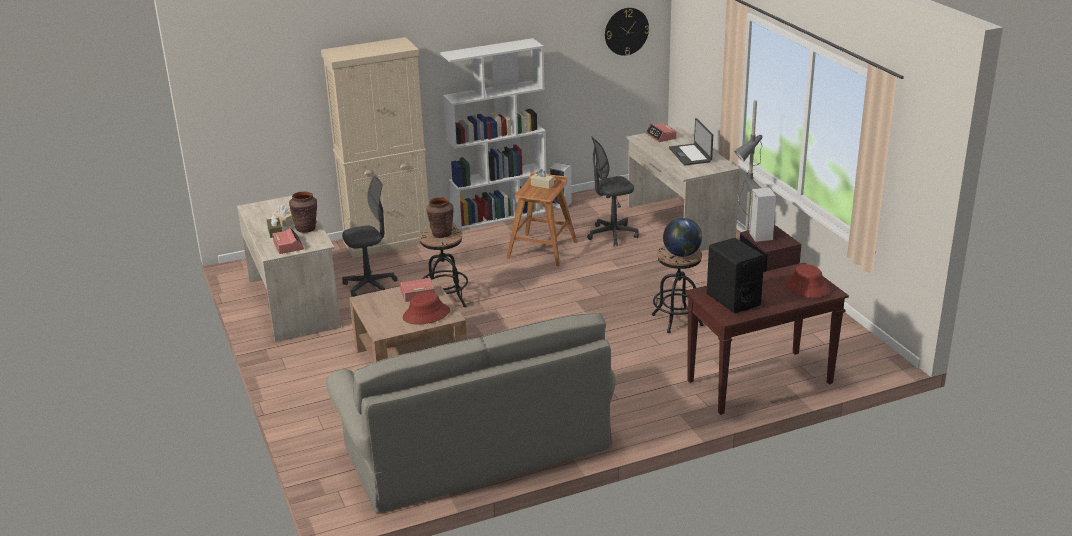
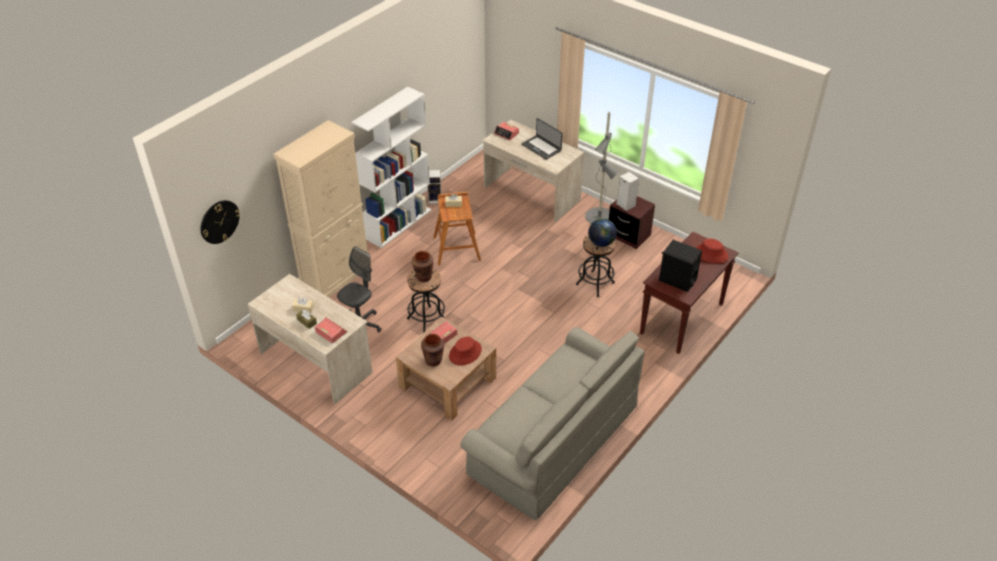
camera: 30 degrees left, 15 degrees up
brown vase [289,191,317,233] -> brown vase moved to [421,334,444,366]
grey office chair [587,136,639,247] -> none
wall clock [605,8,649,56] -> wall clock moved to [201,200,240,244]

